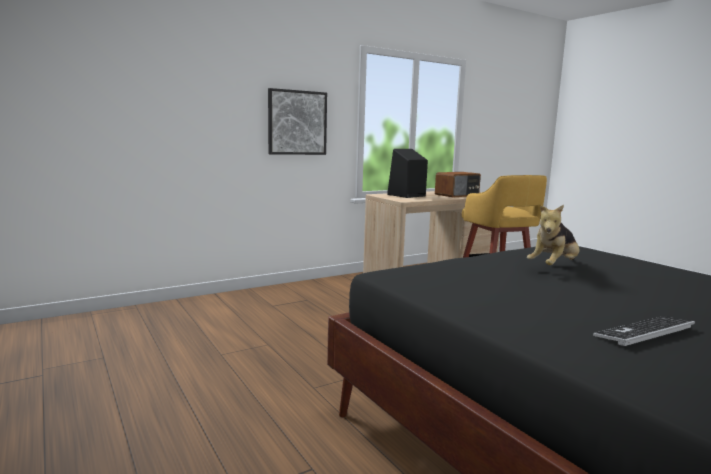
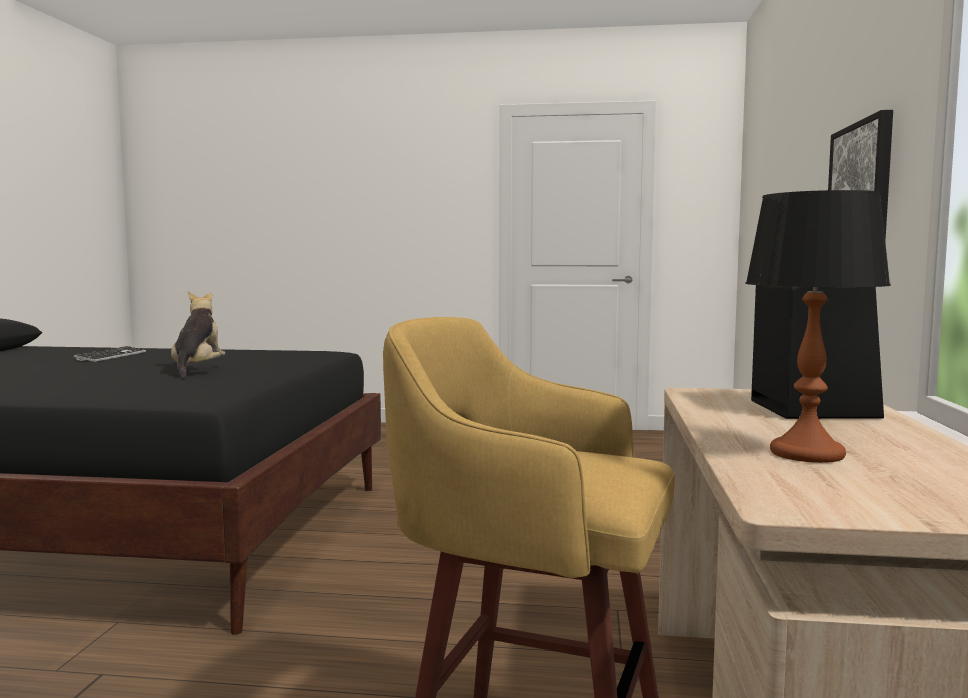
camera: 130 degrees right, 5 degrees down
radio [435,172,481,198] -> table lamp [745,190,891,463]

